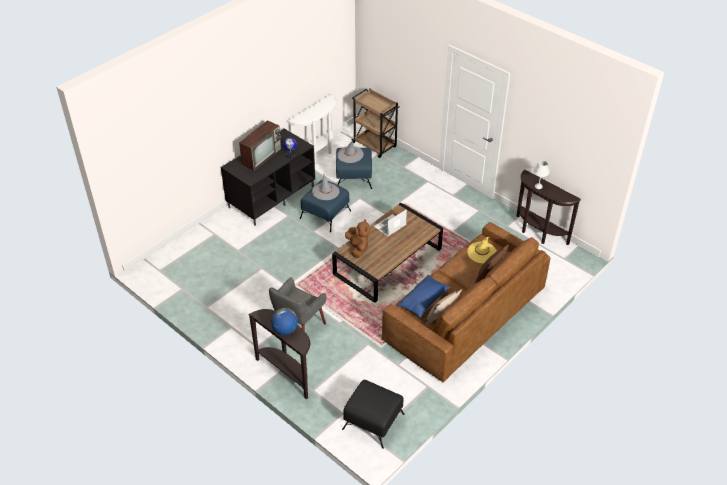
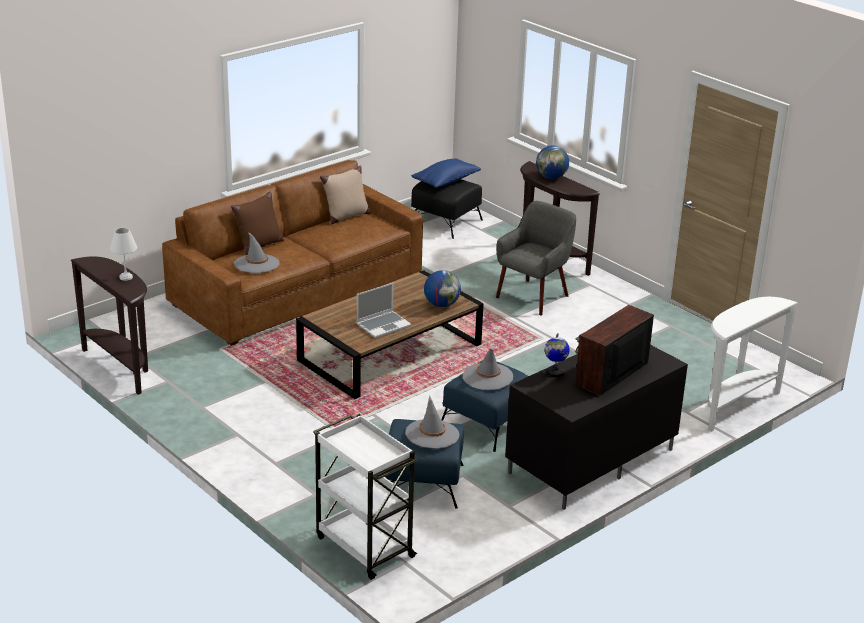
camera: 175 degrees left, 15 degrees down
white console table [287,94,336,164] -> white console table moved to [708,297,798,432]
brown plush toy [345,219,370,258] -> globe [424,270,461,307]
brown cart [352,88,400,158] -> white cart [313,414,417,580]
blue pillow [397,275,450,318] -> blue pillow moved to [411,158,481,188]
yellow hat [467,237,497,263] -> grey hat [234,232,280,273]

